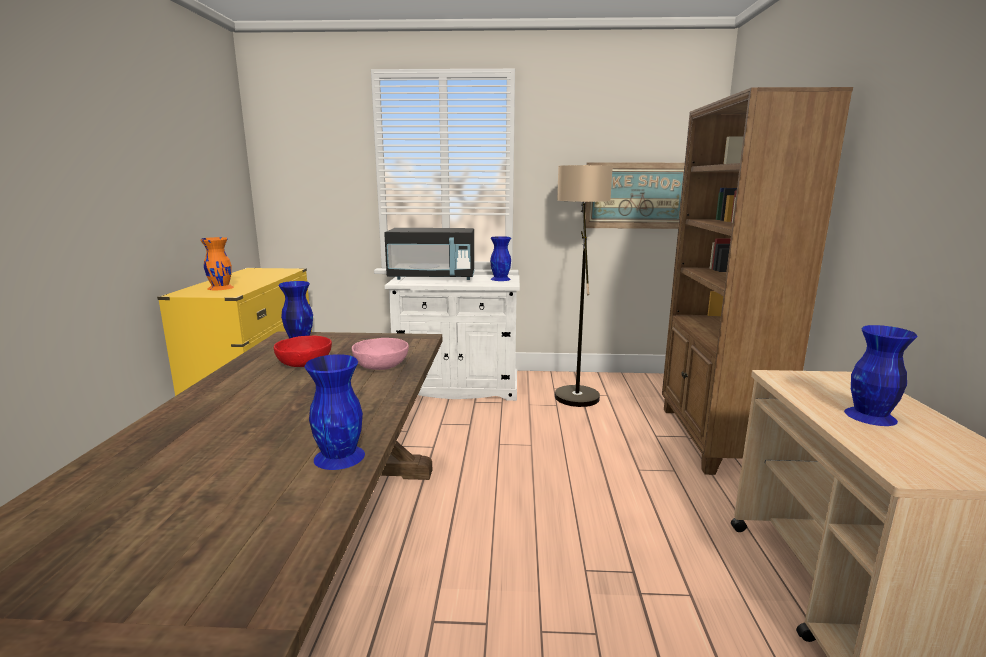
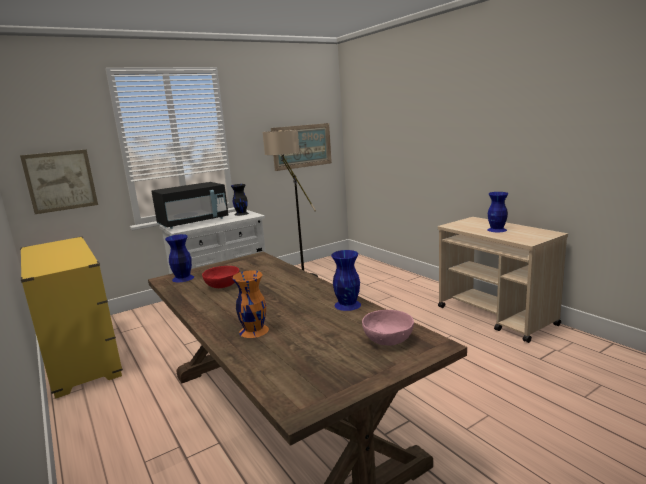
camera: 35 degrees left, 0 degrees up
orange vase [200,237,234,290] -> orange vase moved to [232,270,269,338]
pink bowl [352,338,409,370] -> pink bowl moved to [362,310,414,346]
blue vase [490,236,511,281] -> black vase [231,184,249,216]
brown bookcase [662,87,853,475] -> none
none -> picture [20,149,98,214]

